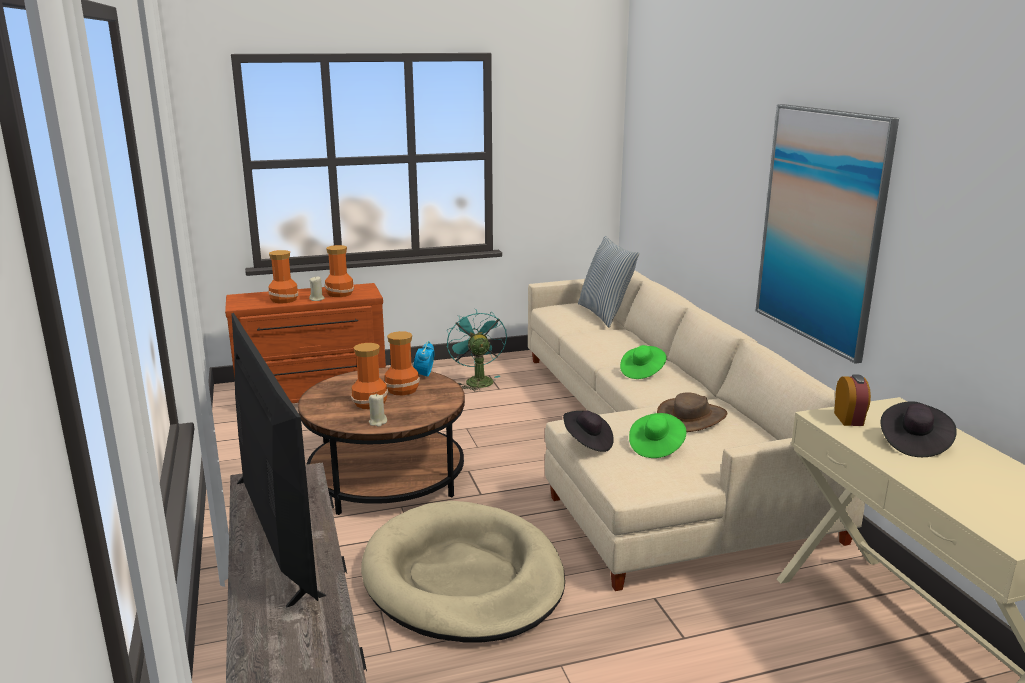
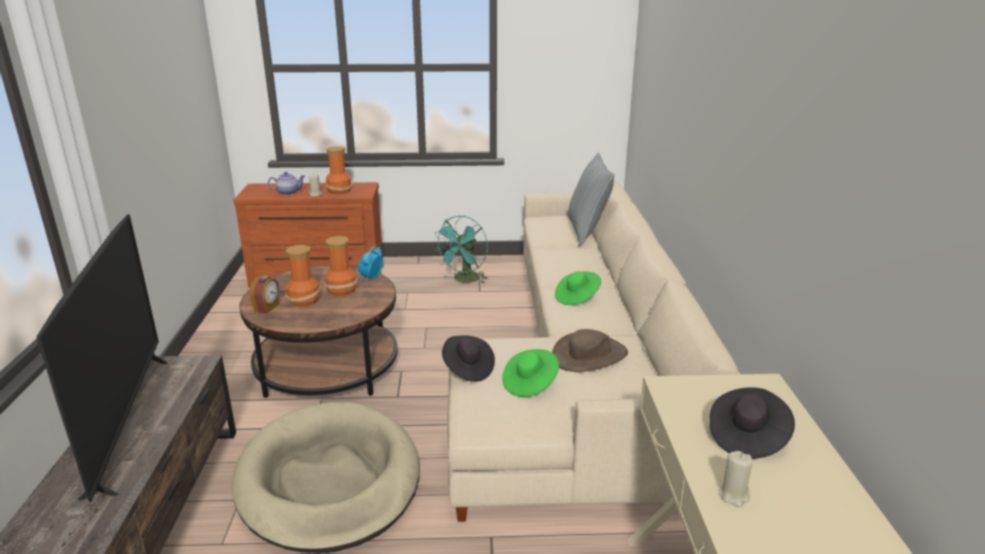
camera: 15 degrees right, 5 degrees up
vase [268,250,299,304] -> teapot [268,172,305,195]
beige candle [369,394,387,427] -> beige candle moved to [718,451,753,507]
turquoise fan [447,309,507,392] -> turquoise fan turned 150 degrees counterclockwise [434,216,488,283]
picture [755,104,899,364] -> none
alarm clock [834,374,871,426] -> alarm clock moved to [250,275,279,314]

